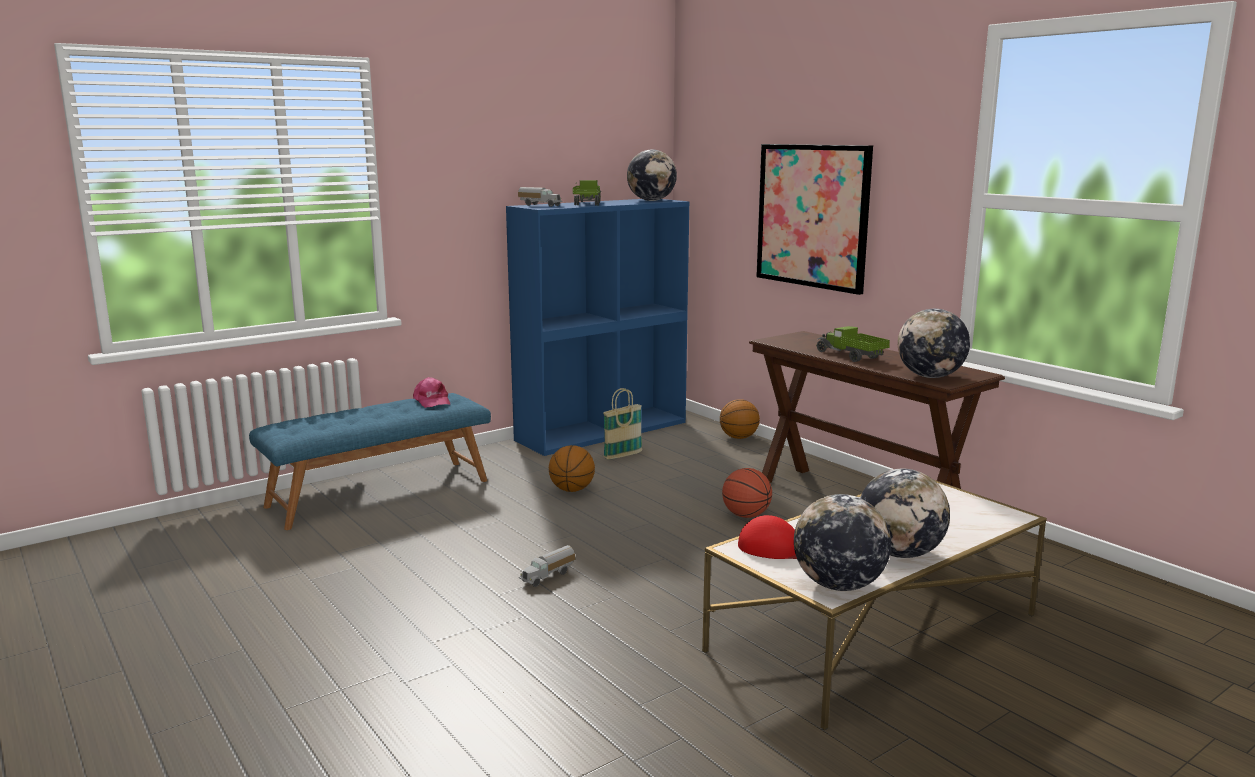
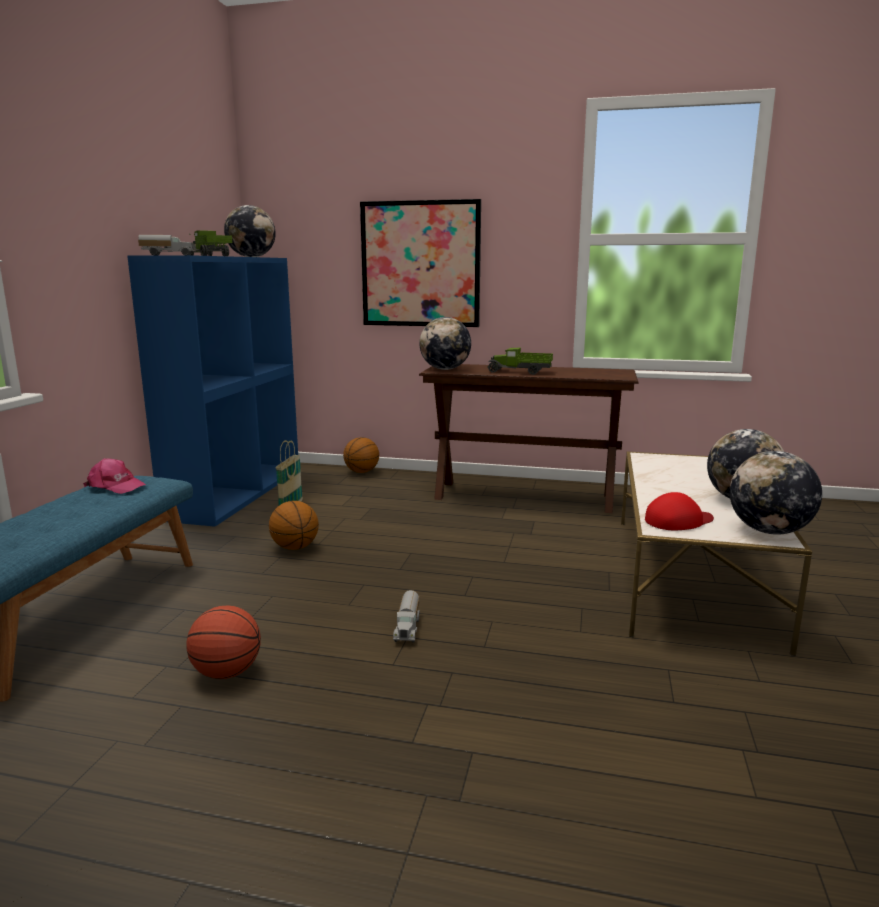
camera: 40 degrees left, 0 degrees up
basketball [722,468,772,518] -> basketball moved to [186,606,261,679]
globe [898,309,970,378] -> globe moved to [419,317,471,370]

